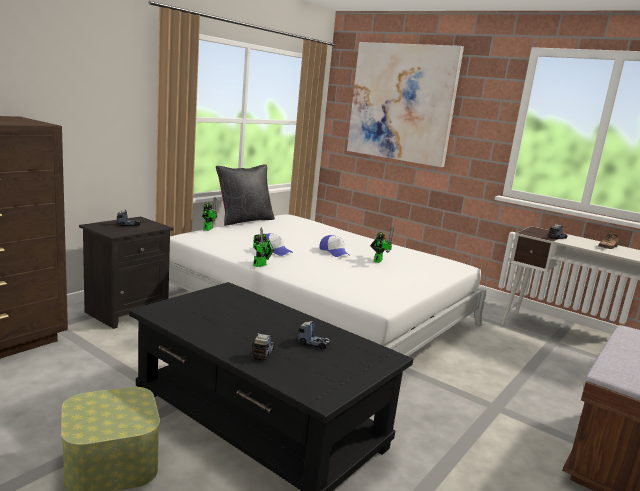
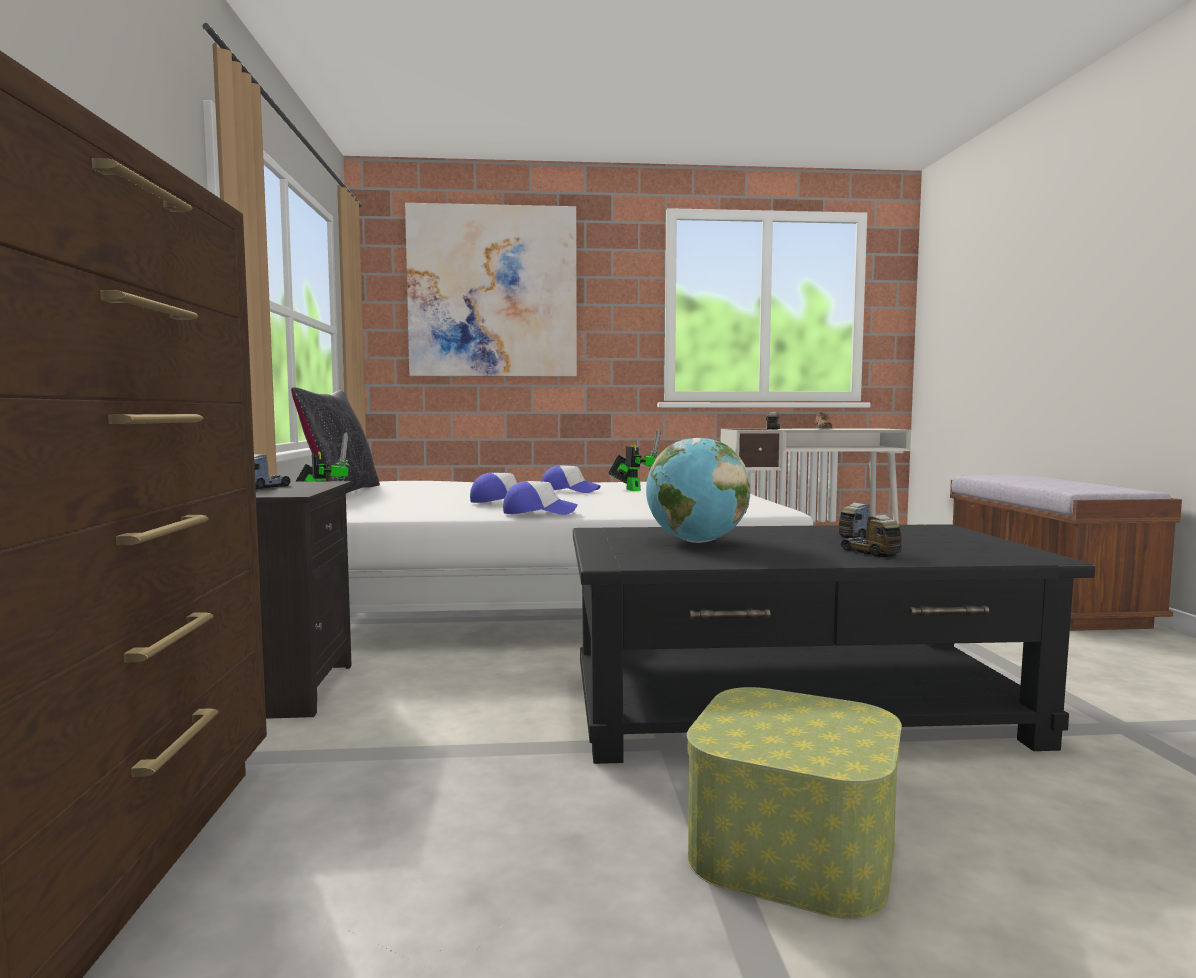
camera: 40 degrees left, 10 degrees down
toy robot [253,227,274,267] -> cap [503,481,578,515]
none -> globe [646,438,751,543]

